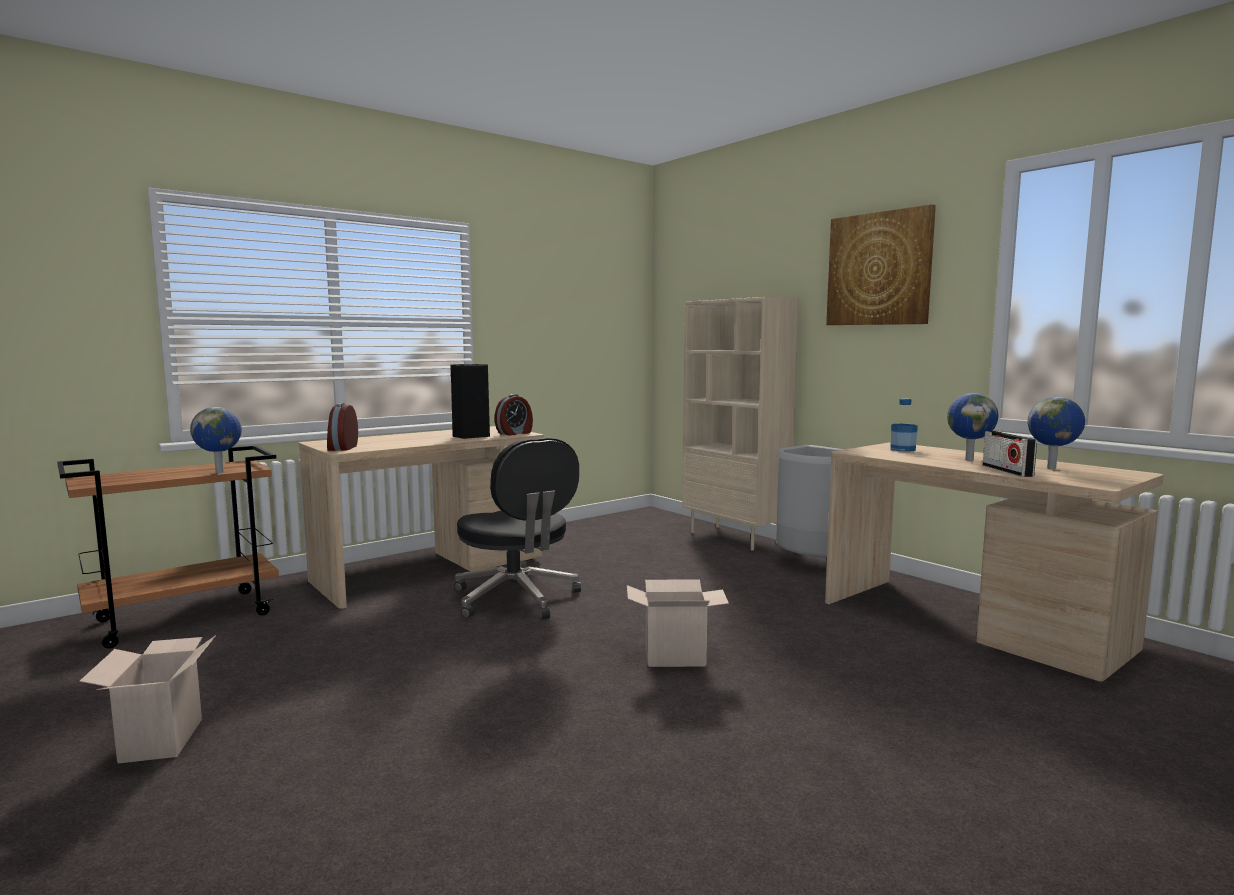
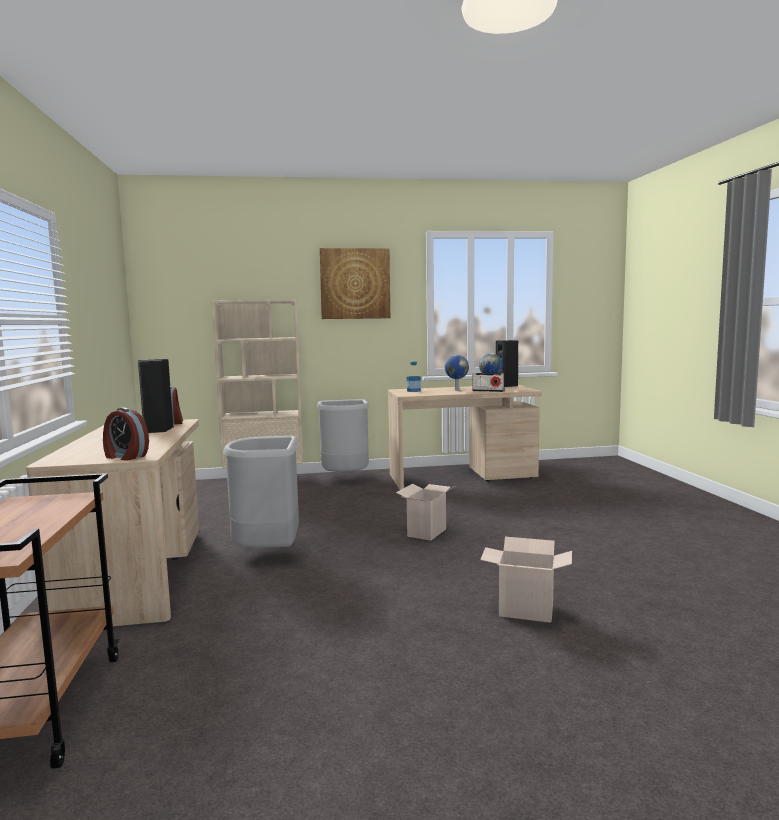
camera: 60 degrees left, 0 degrees up
cardboard box [79,635,216,764] -> cardboard box moved to [480,537,572,623]
globe [190,407,242,473] -> none
black office chair [454,437,581,620] -> grey trash can [223,436,299,549]
none -> black speaker [496,340,518,387]

